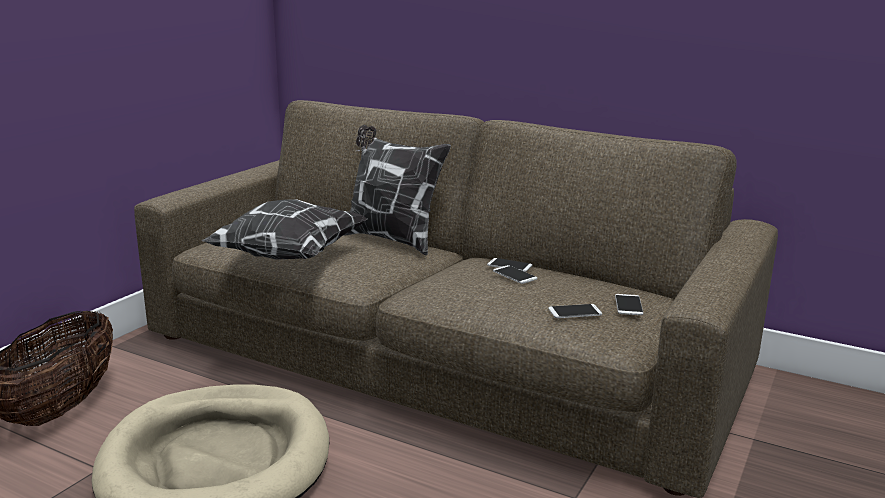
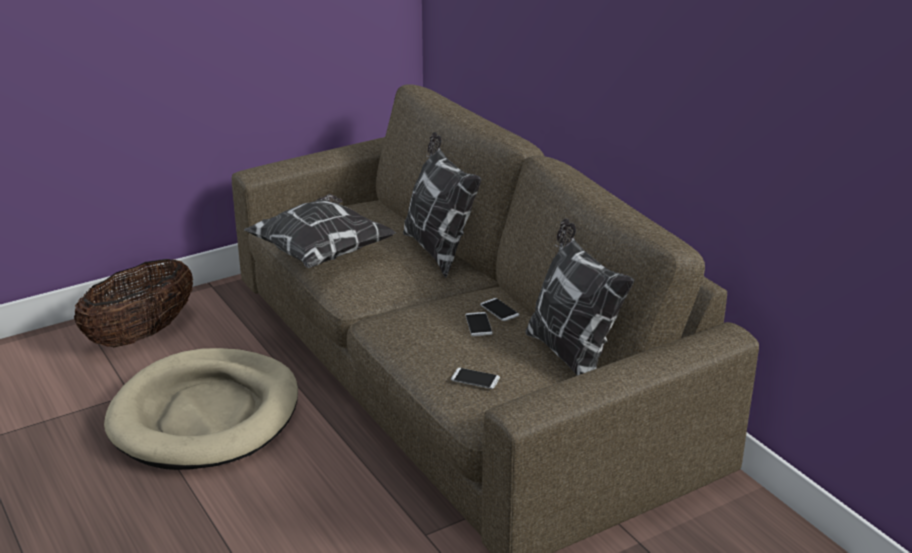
camera: 30 degrees right, 10 degrees up
phone [615,294,643,315] -> none
none -> pillow [526,218,634,375]

